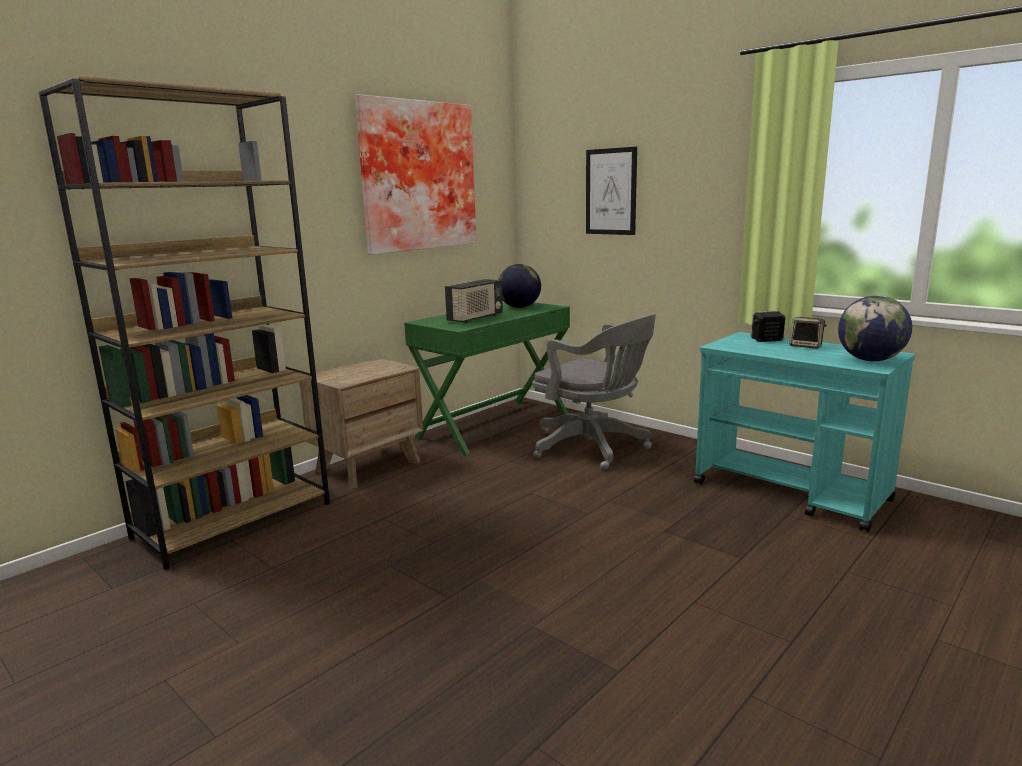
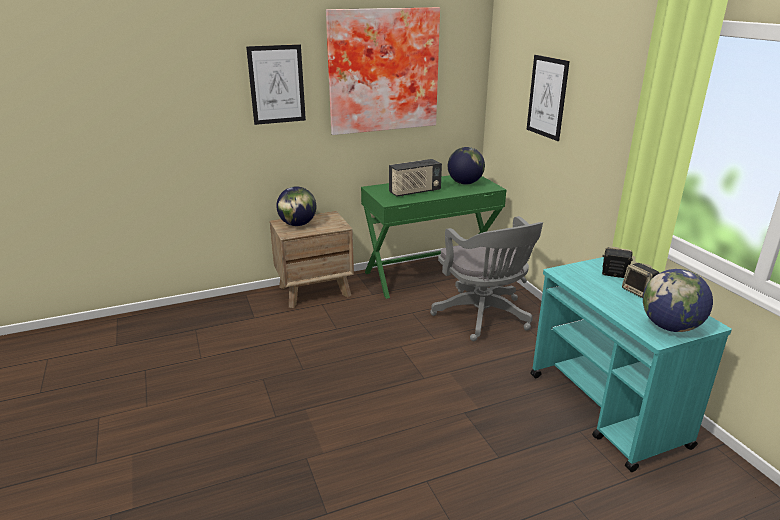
camera: 25 degrees right, 10 degrees up
brown bookcase [39,75,330,570] -> none
none -> picture [246,44,306,125]
none -> globe [276,186,316,226]

